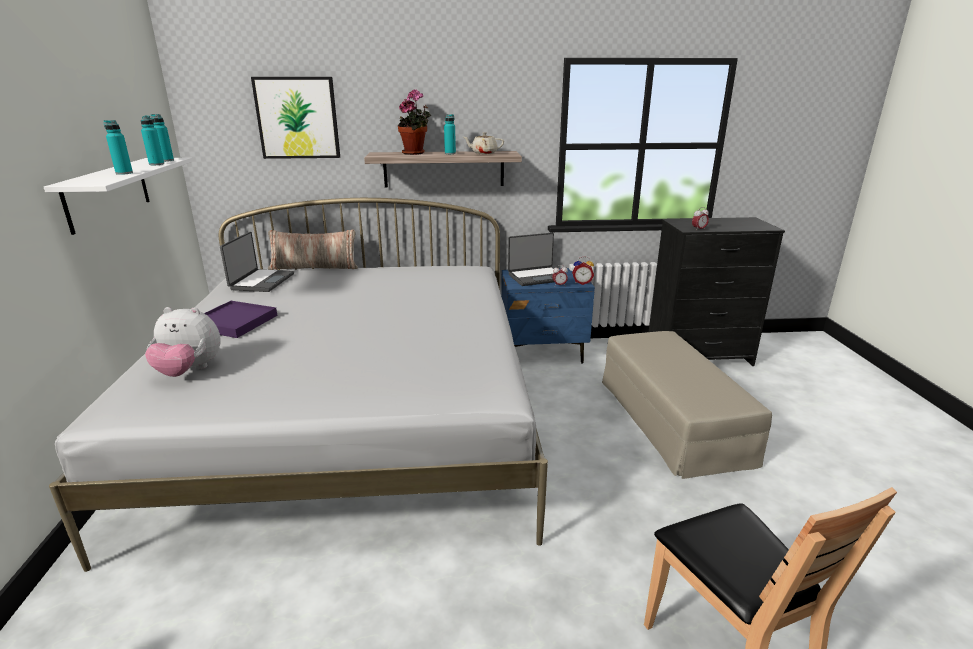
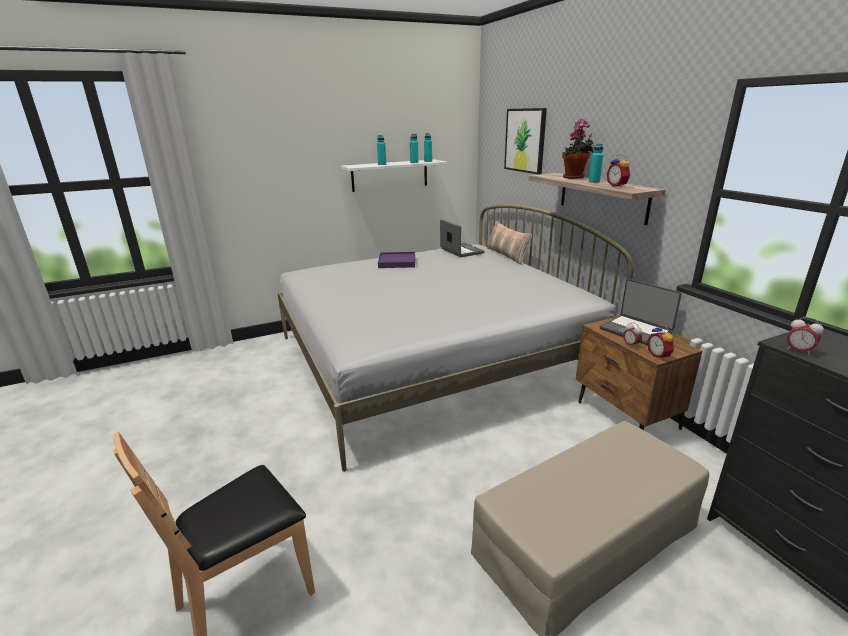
camera: 70 degrees right, 0 degrees up
plush toy [145,307,221,377] -> none
laptop [220,232,294,292] -> laptop turned 105 degrees counterclockwise [440,219,485,257]
beige teapot [463,132,504,154] -> alarm clock [607,154,630,187]
blue nightstand [501,268,595,363] -> brown nightstand [576,316,702,430]

